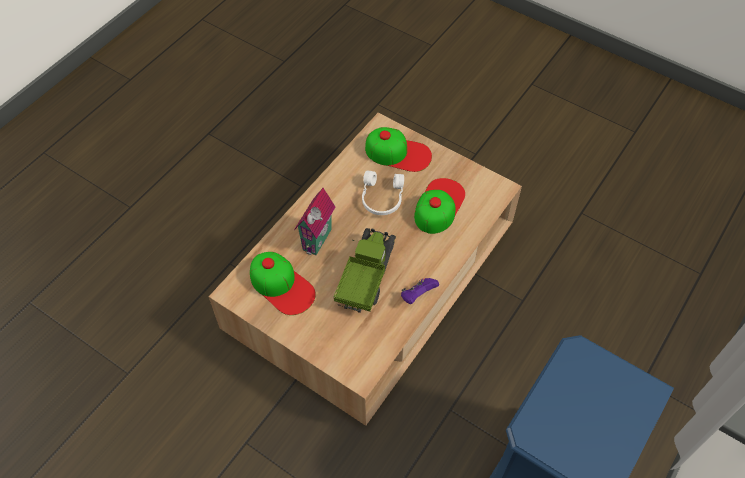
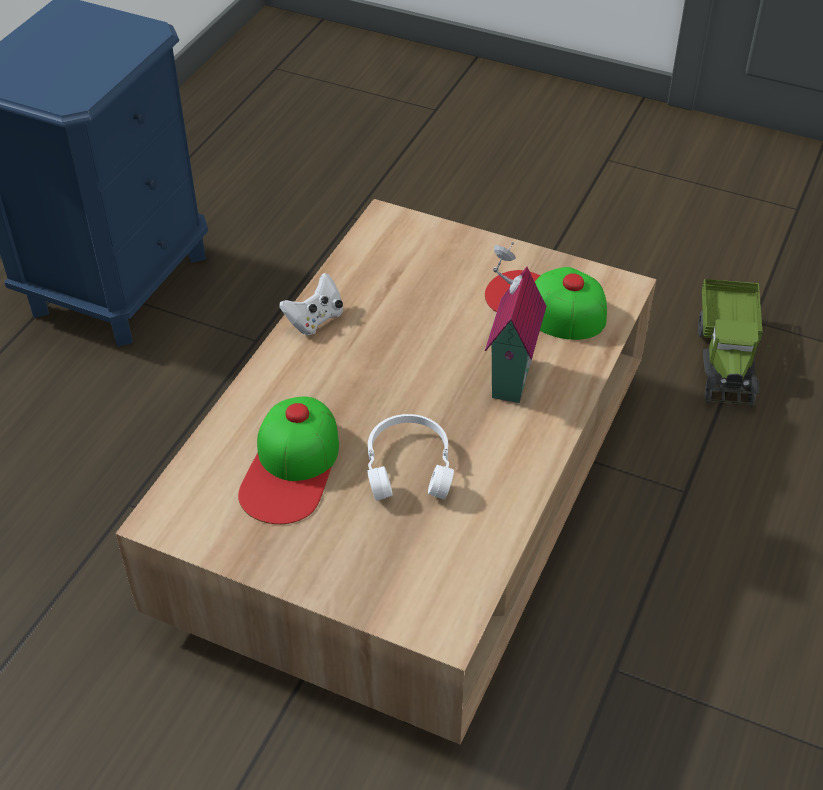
camera: 170 degrees right, 10 degrees down
toy truck [334,228,396,313] -> toy truck moved to [698,279,770,407]
cap [365,127,432,172] -> none
purple game controller [401,278,439,304] -> white game controller [279,273,343,335]

